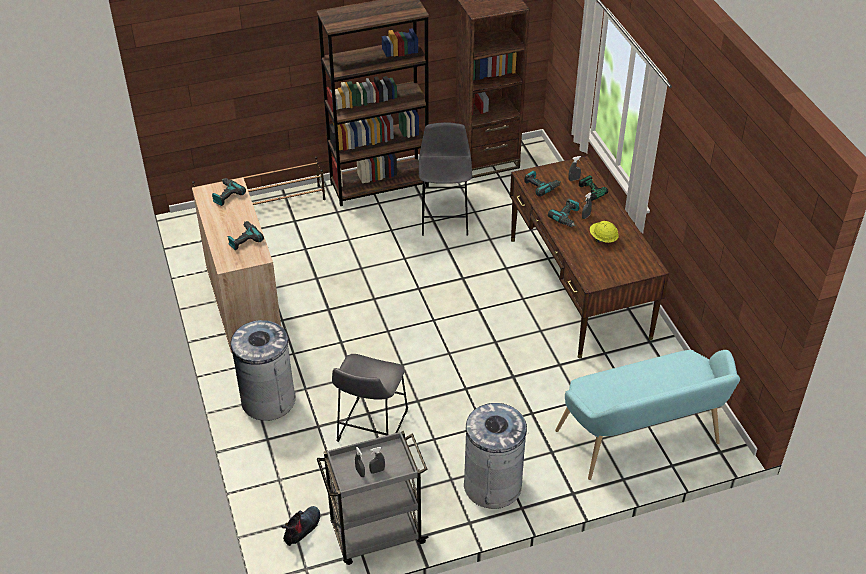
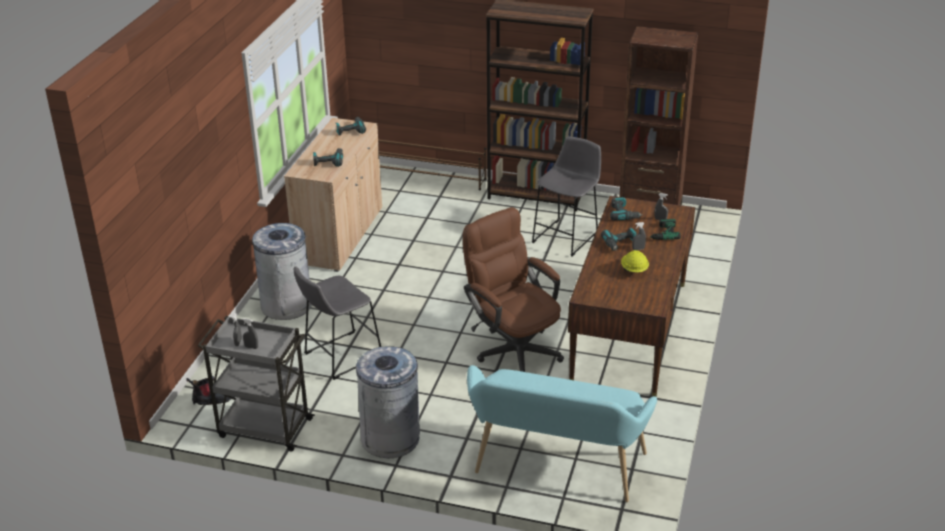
camera: 35 degrees right, 10 degrees down
none -> brown office chair [463,207,564,372]

